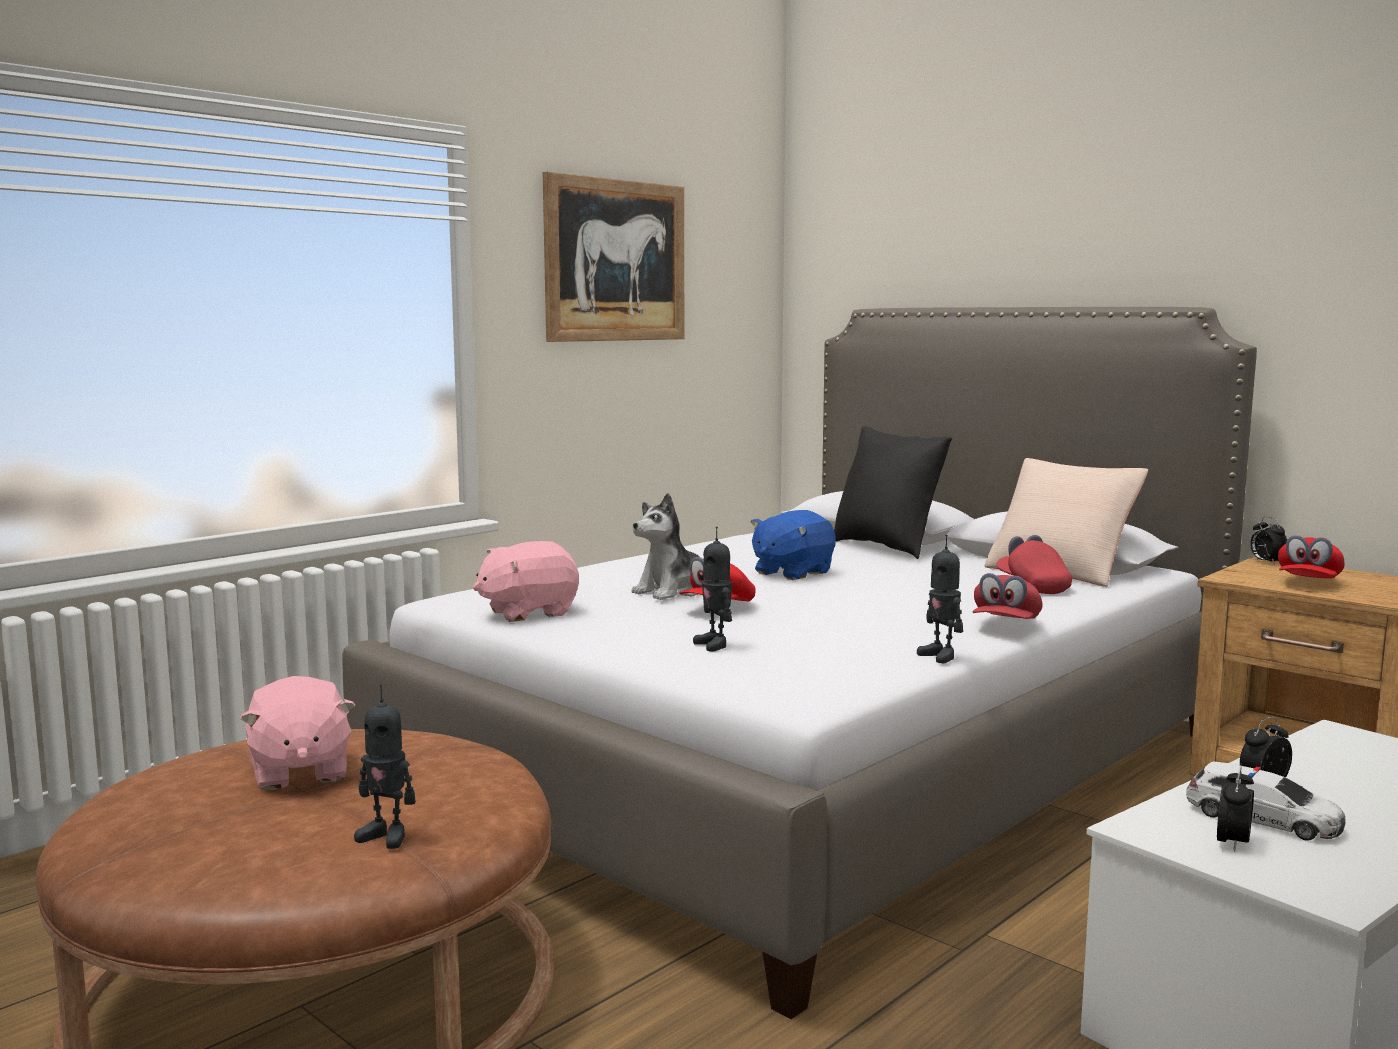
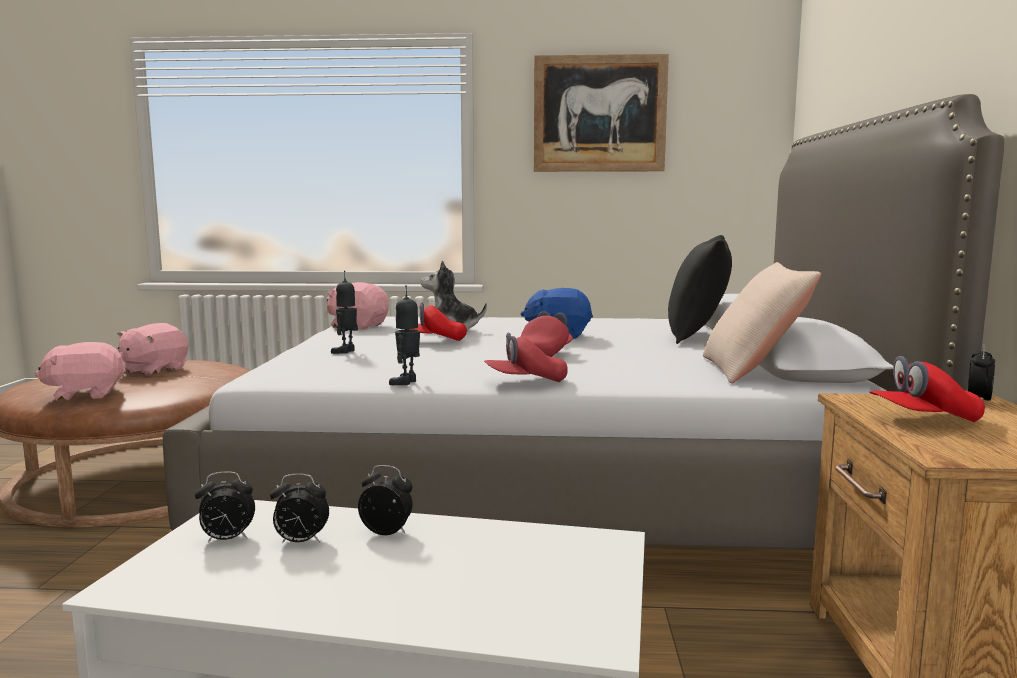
camera: 50 degrees right, 0 degrees up
toy robot [354,684,416,849] -> pink plush toy [35,342,126,401]
red cap [996,535,1072,594] -> red cap moved to [521,311,573,357]
toy car [1186,761,1346,841] -> alarm clock [270,474,329,544]

